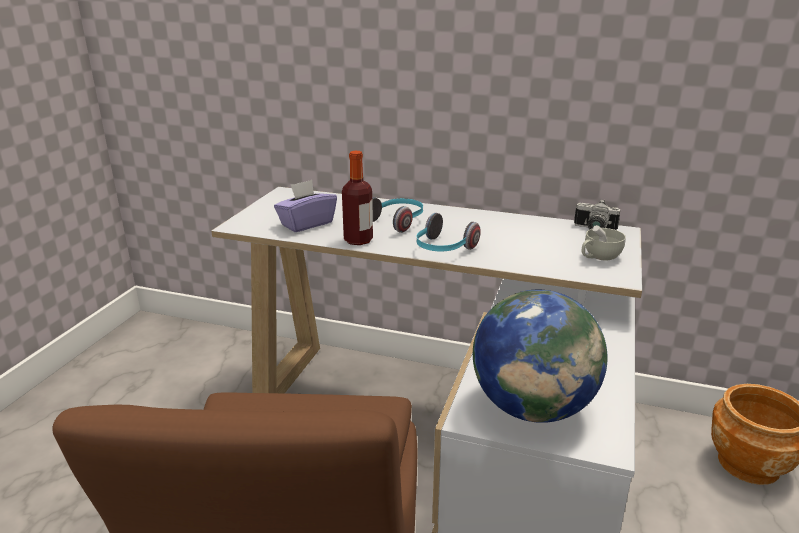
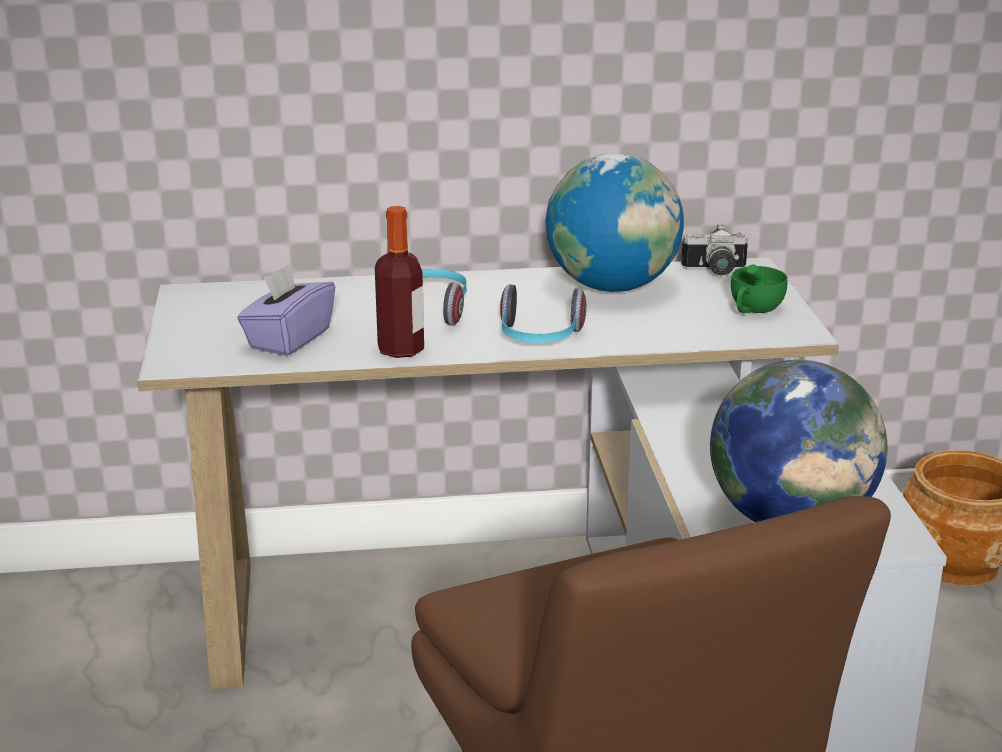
camera: 25 degrees left, 0 degrees up
white cup [582,225,626,261] -> green cup [731,264,788,313]
none -> globe [545,153,684,292]

